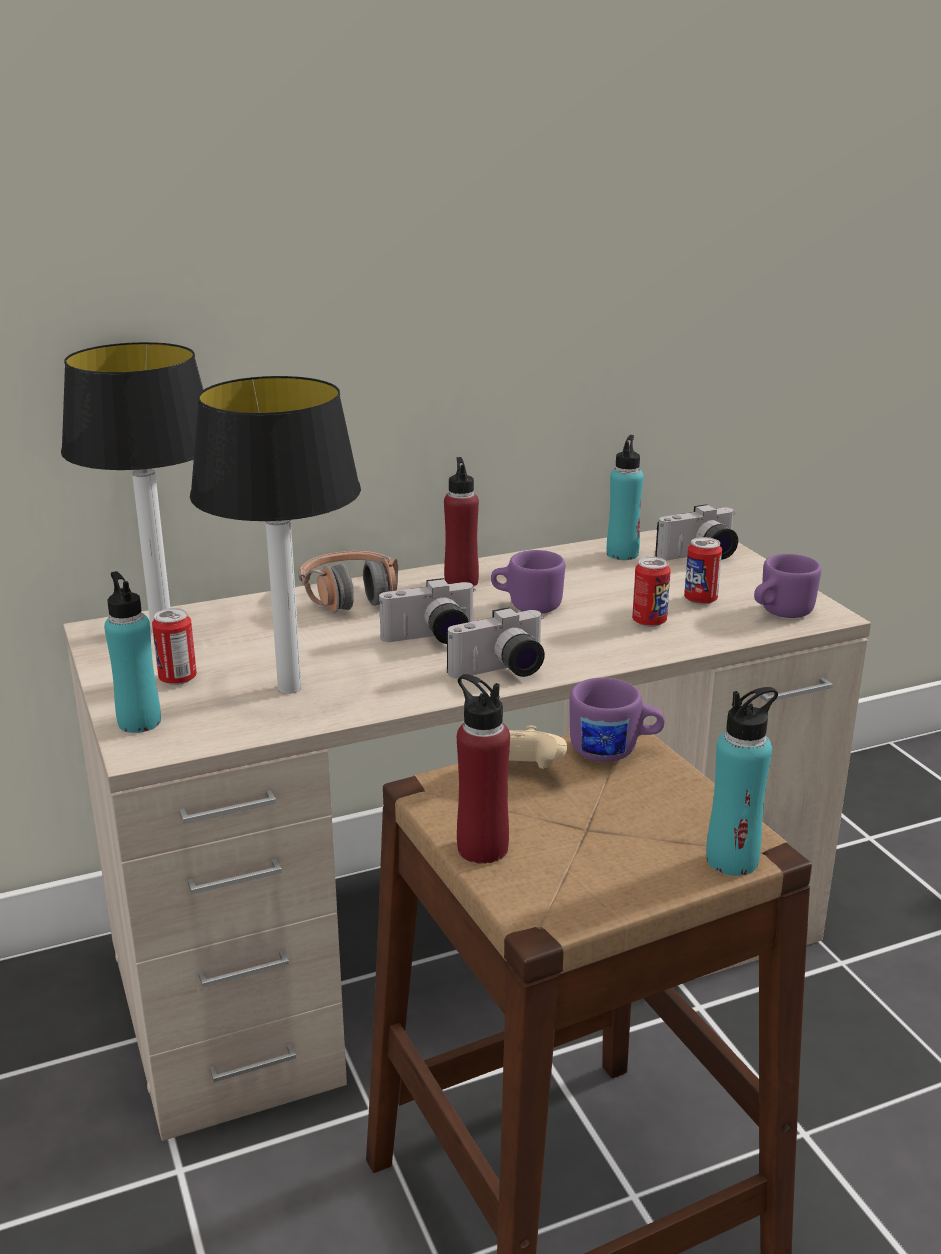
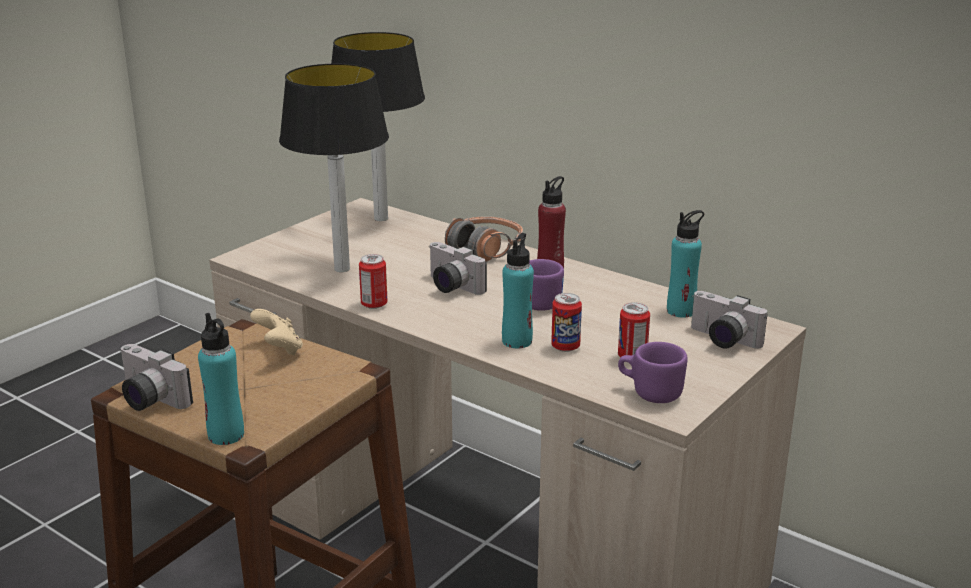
camera: 60 degrees right, 0 degrees up
turquoise bottle [104,571,161,733] -> turquoise bottle moved to [502,233,534,348]
can [152,608,197,685] -> can moved to [359,254,388,309]
camera [447,607,545,678] -> camera moved to [120,344,193,411]
red bottle [457,674,510,864] -> none
purple mug [569,678,665,762] -> none

